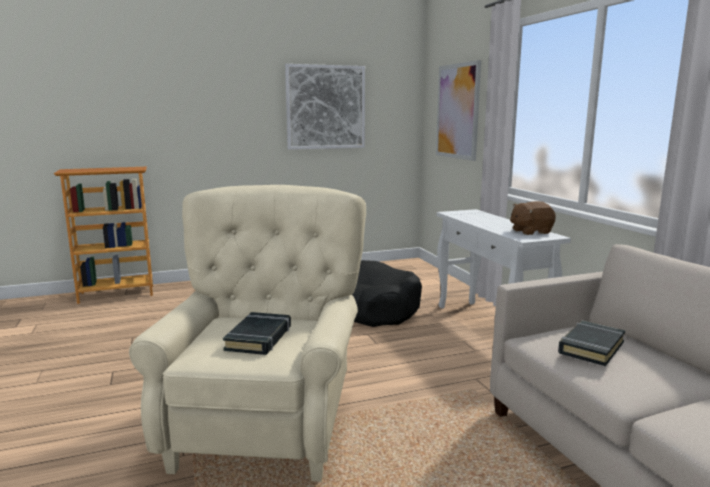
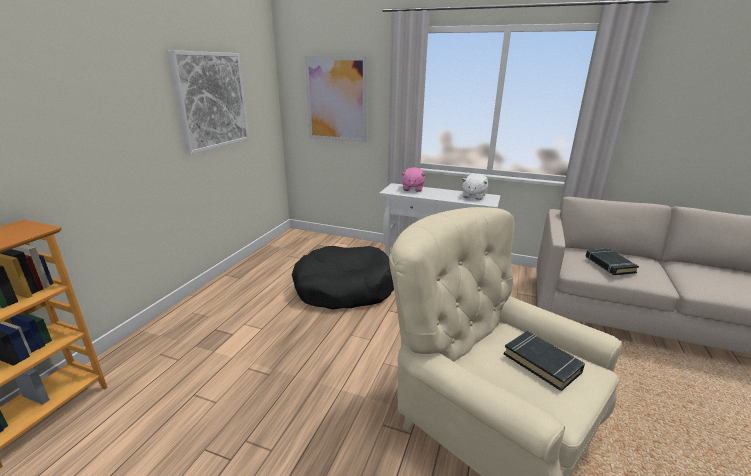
camera: 50 degrees left, 10 degrees up
brown plush toy [510,201,556,235] -> white plush toy [462,174,488,200]
none -> pink plush toy [401,167,425,192]

